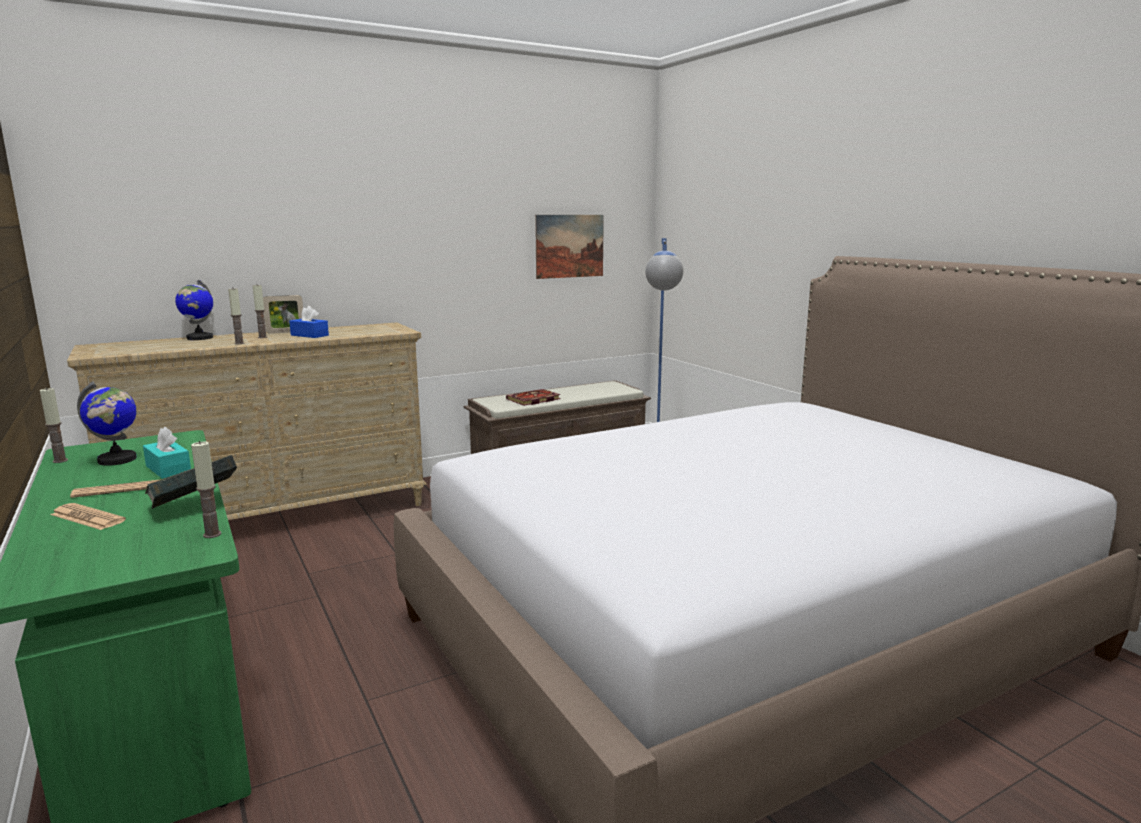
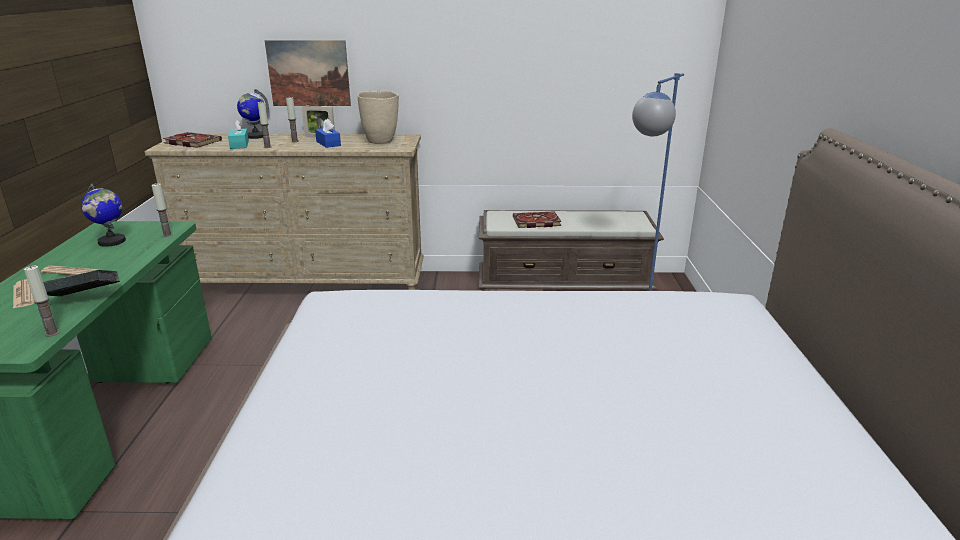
camera: 30 degrees right, 10 degrees up
candle [40,387,68,463] -> candle moved to [151,183,172,237]
turquoise tissue box [143,427,191,479] -> turquoise tissue box moved to [228,120,249,149]
picture [535,215,604,279] -> picture moved to [265,40,351,106]
none -> book [163,132,222,148]
none -> beige vase [357,91,399,144]

